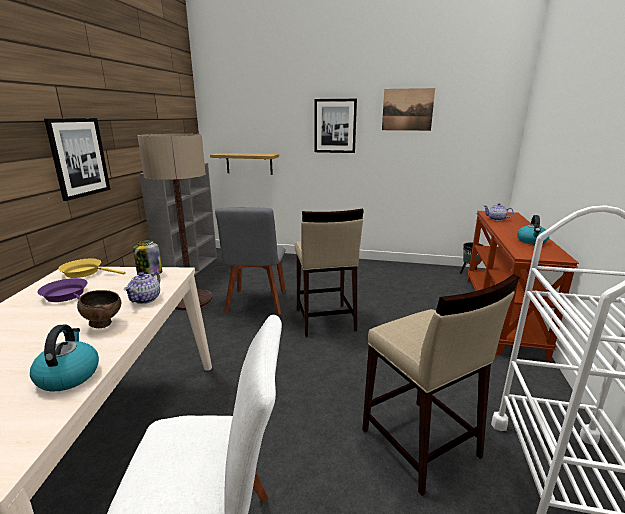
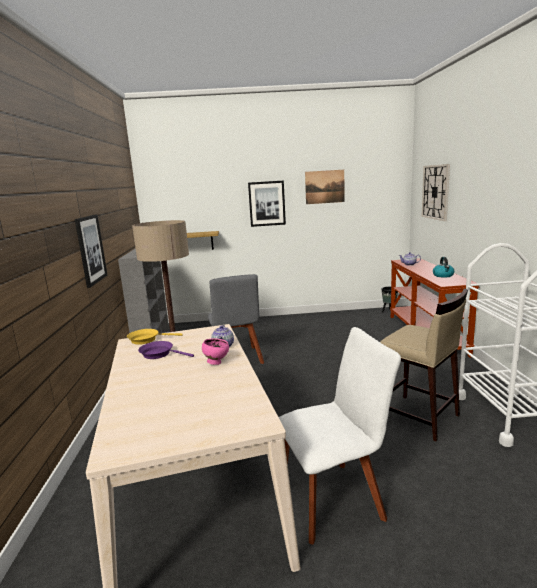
camera: 15 degrees left, 5 degrees down
kettle [30,324,99,391] -> none
brown bowl [77,290,121,328] -> pink bowl [202,338,229,365]
jar [133,240,162,275] -> none
beige stool [294,209,364,337] -> none
none -> wall clock [422,164,450,221]

